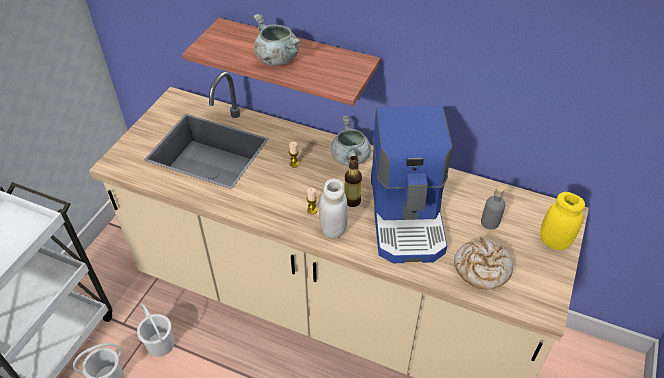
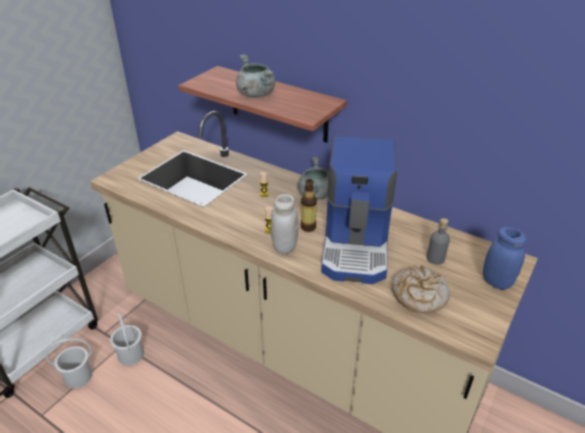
camera: 10 degrees right, 10 degrees down
yellow jar [540,192,585,250] -> blue jar [483,227,527,290]

